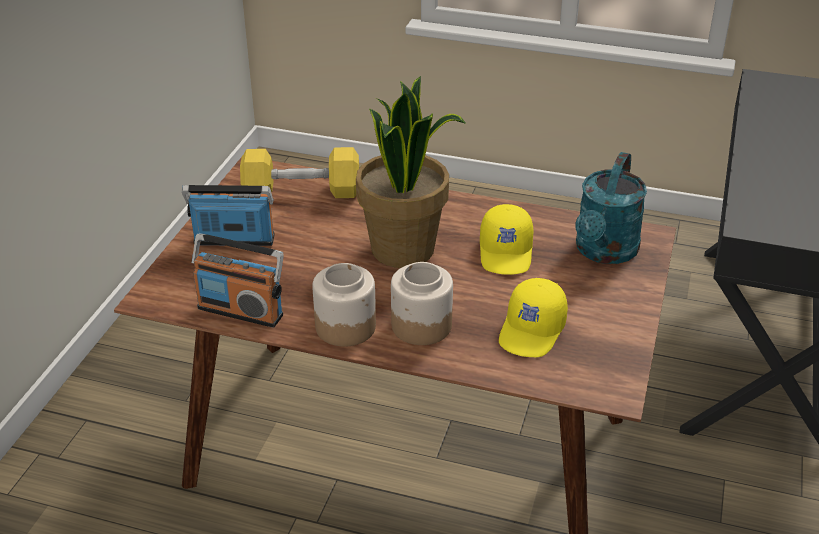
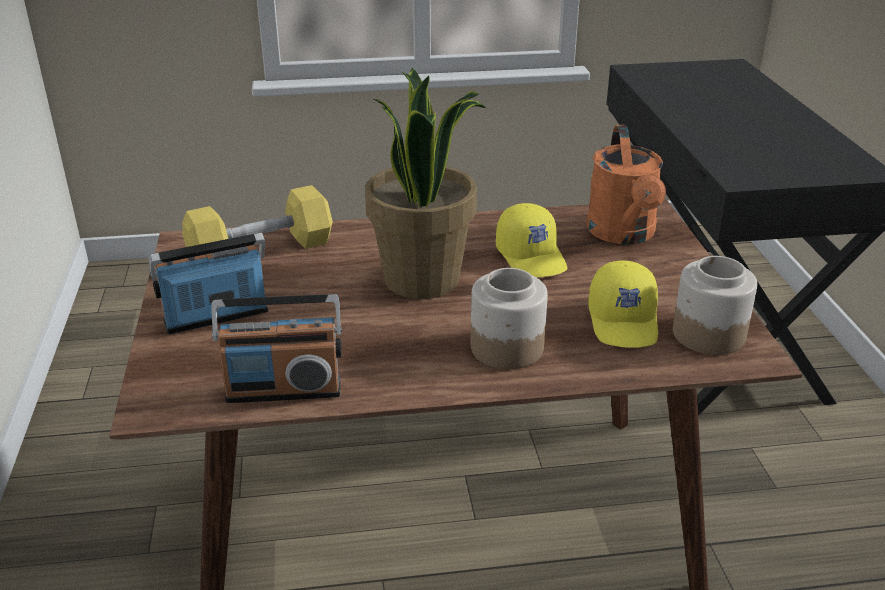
camera: 25 degrees left, 5 degrees down
jar [312,263,376,347] -> jar moved to [673,256,757,355]
turquoise watering can [576,152,647,264] -> orange watering can [586,125,666,245]

